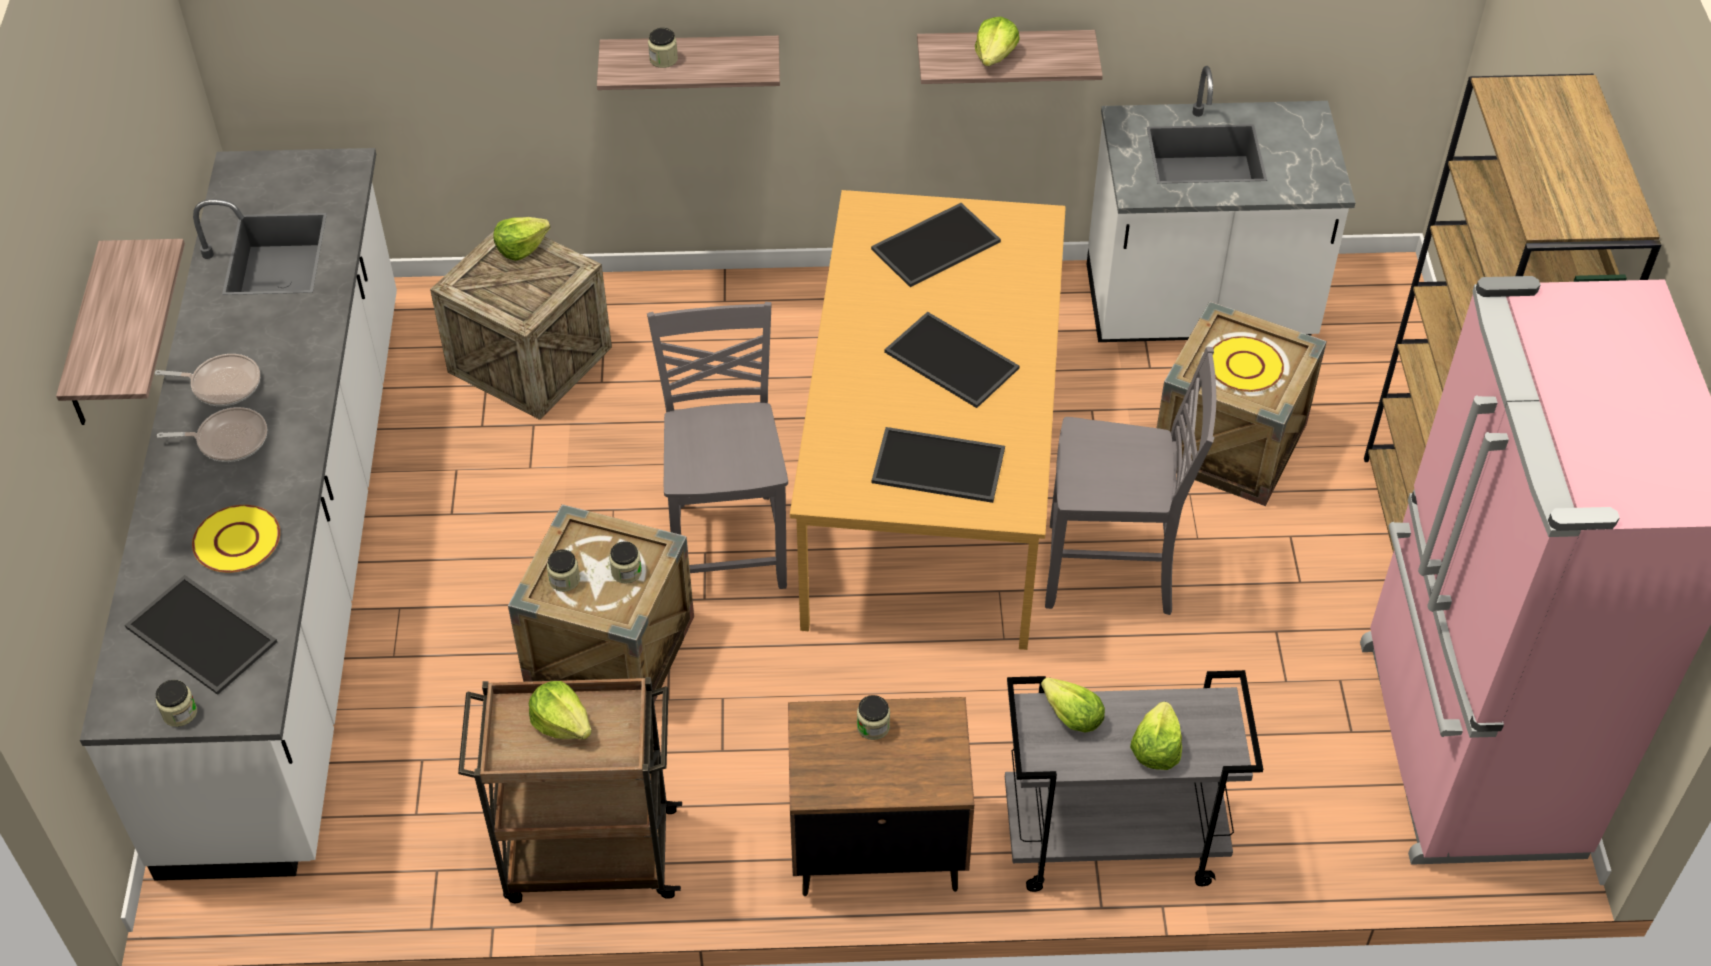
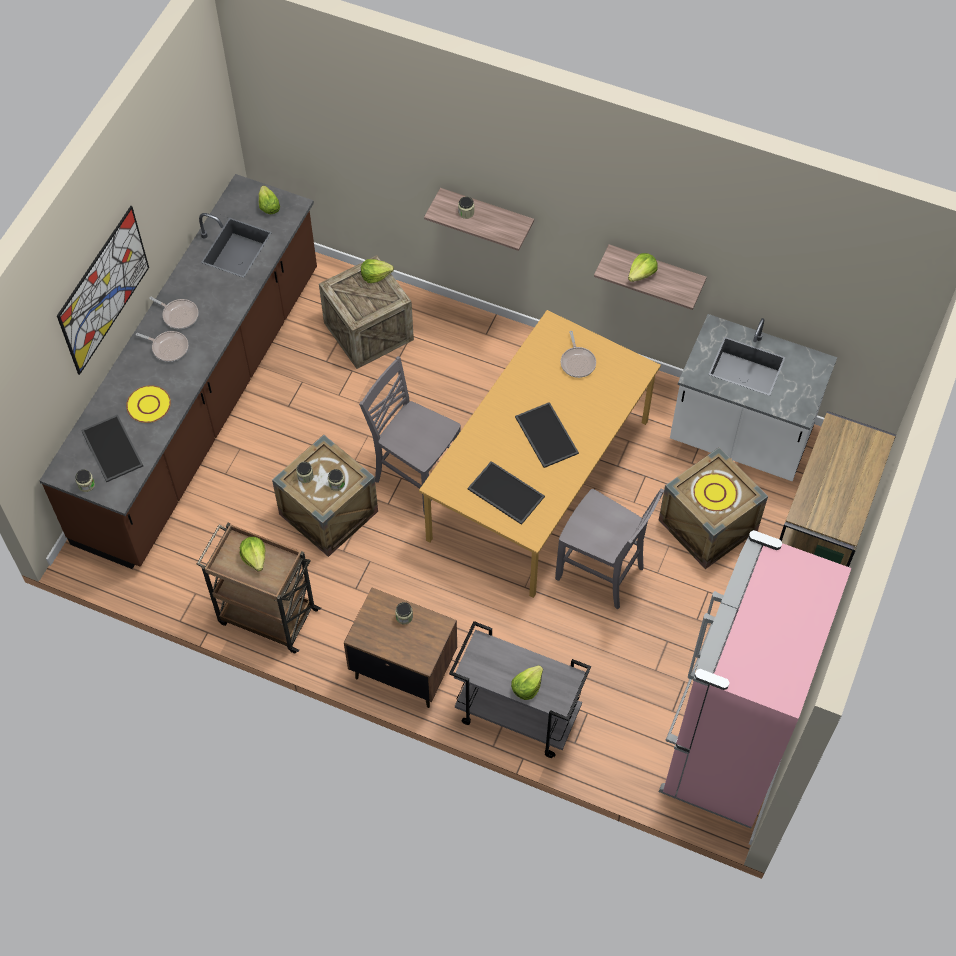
camera: 25 degrees right, 10 degrees up
shelf [56,239,185,425] -> picture [57,206,149,375]
white counter [80,148,397,881] -> brown counter [39,174,317,569]
grey chair [647,302,788,589] -> grey chair turned 75 degrees counterclockwise [359,356,461,515]
tray [871,203,1001,287] -> frying pan [561,331,596,378]
lettuce [1041,677,1105,733] -> lettuce moved to [259,186,280,214]

